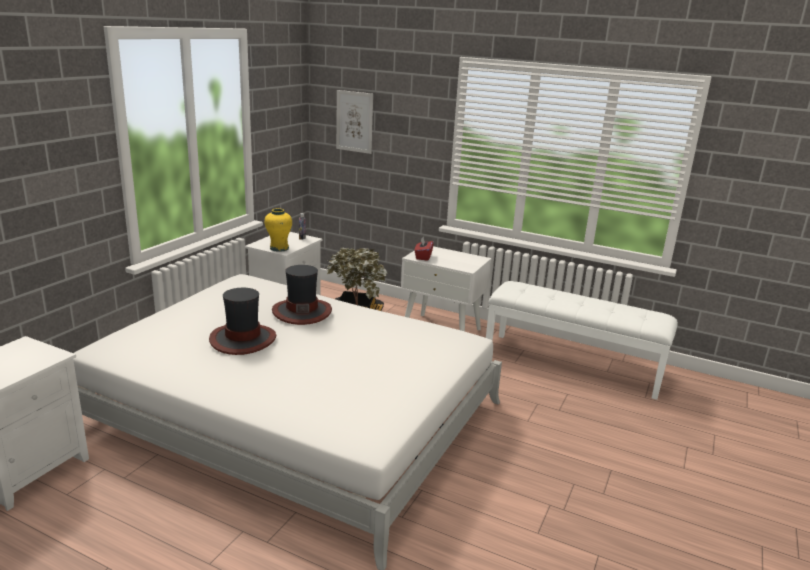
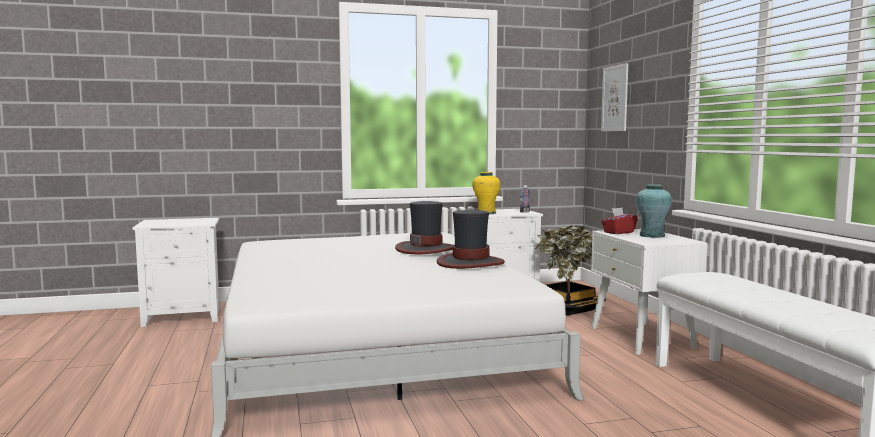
camera: 50 degrees right, 15 degrees down
hat [209,288,276,355] -> hat moved to [437,210,505,269]
none -> turquoise vase [636,184,672,238]

